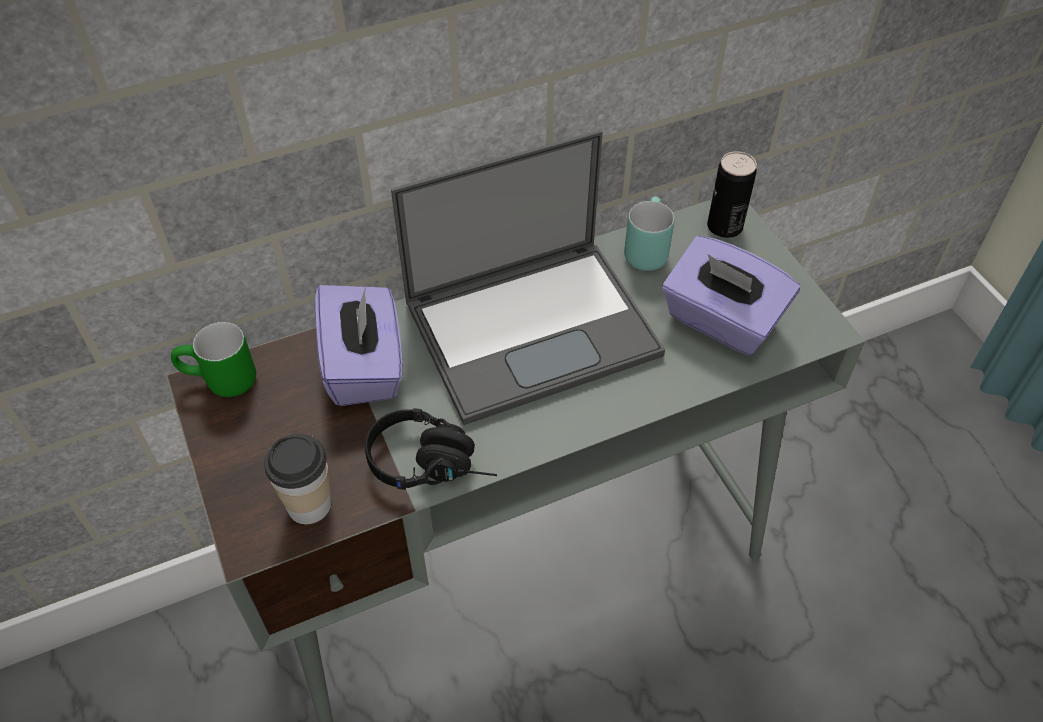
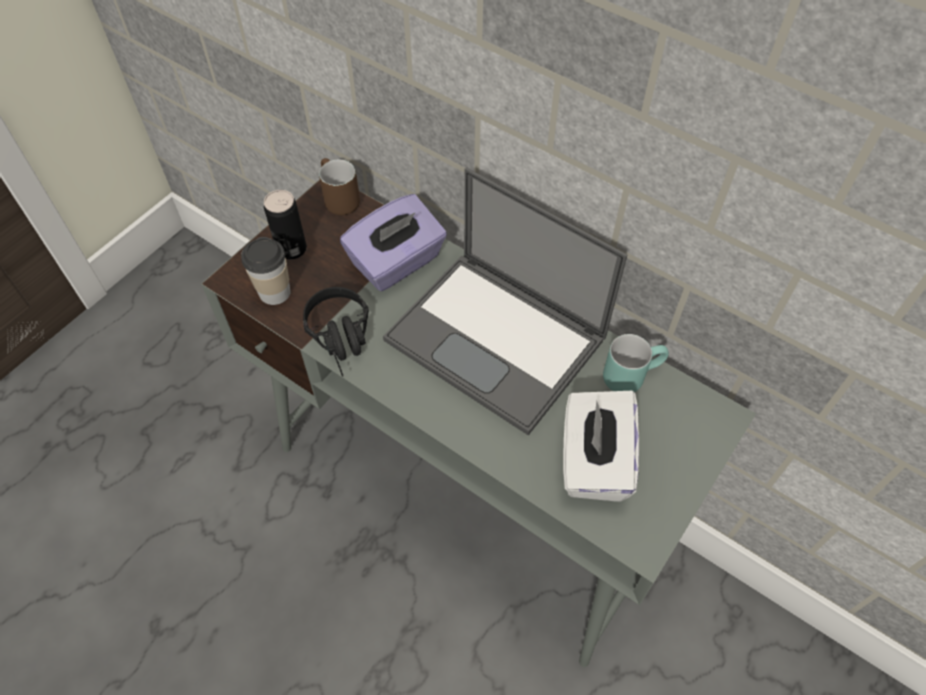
camera: 60 degrees right, 5 degrees up
green mug [171,322,256,397] -> brown mug [319,158,360,215]
purple tissue box [662,236,800,355] -> white tissue box [563,391,639,502]
can [707,151,757,238] -> can moved to [264,190,307,260]

